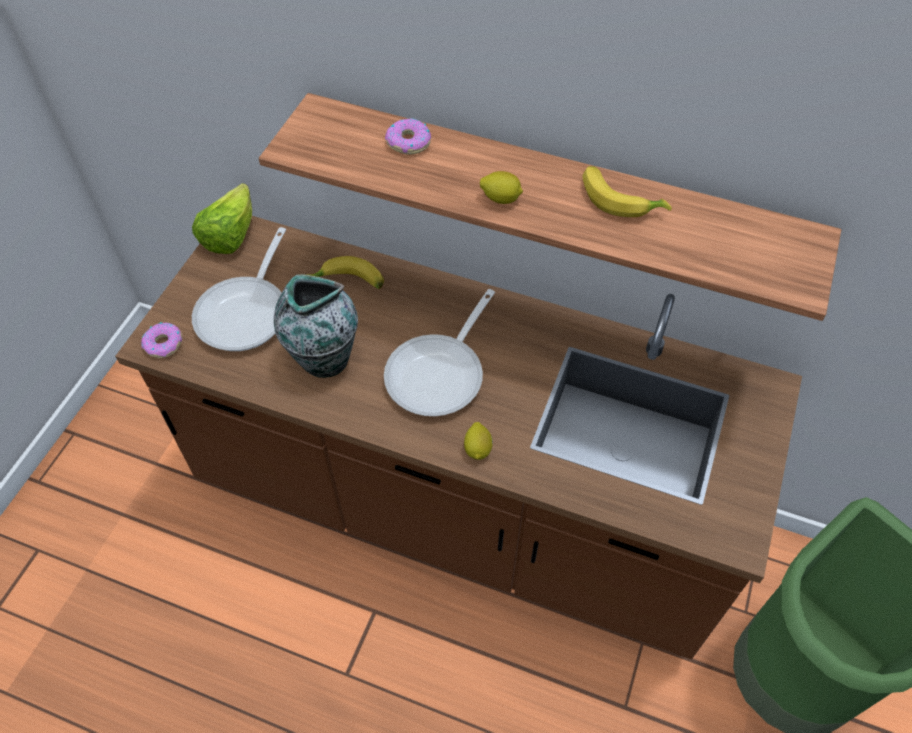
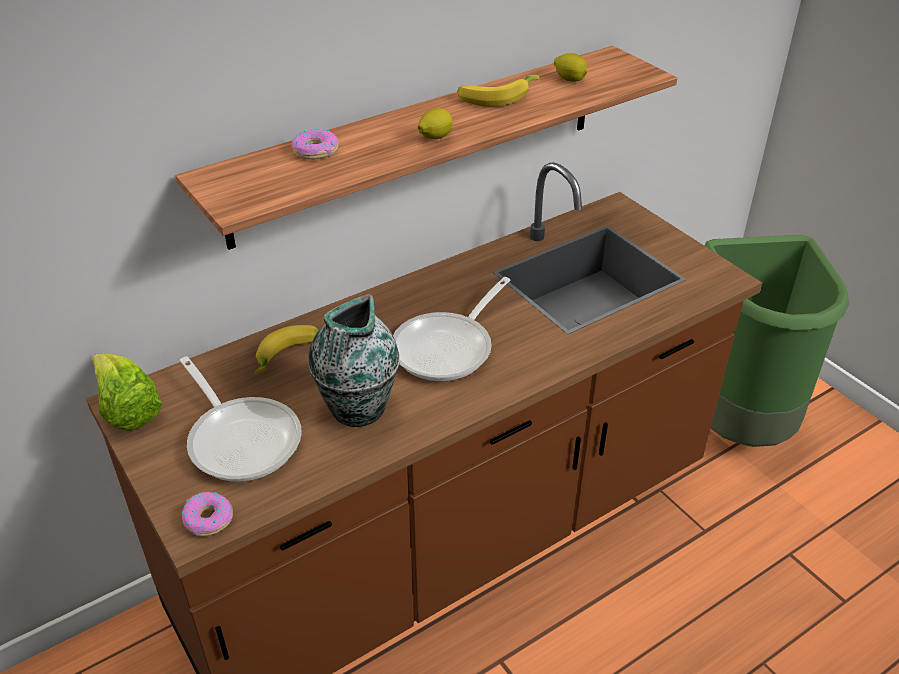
camera: 55 degrees left, 15 degrees down
frying pan [384,289,495,416] -> frying pan turned 60 degrees clockwise [393,277,510,382]
lemon [464,422,493,460] -> lemon moved to [554,53,587,82]

